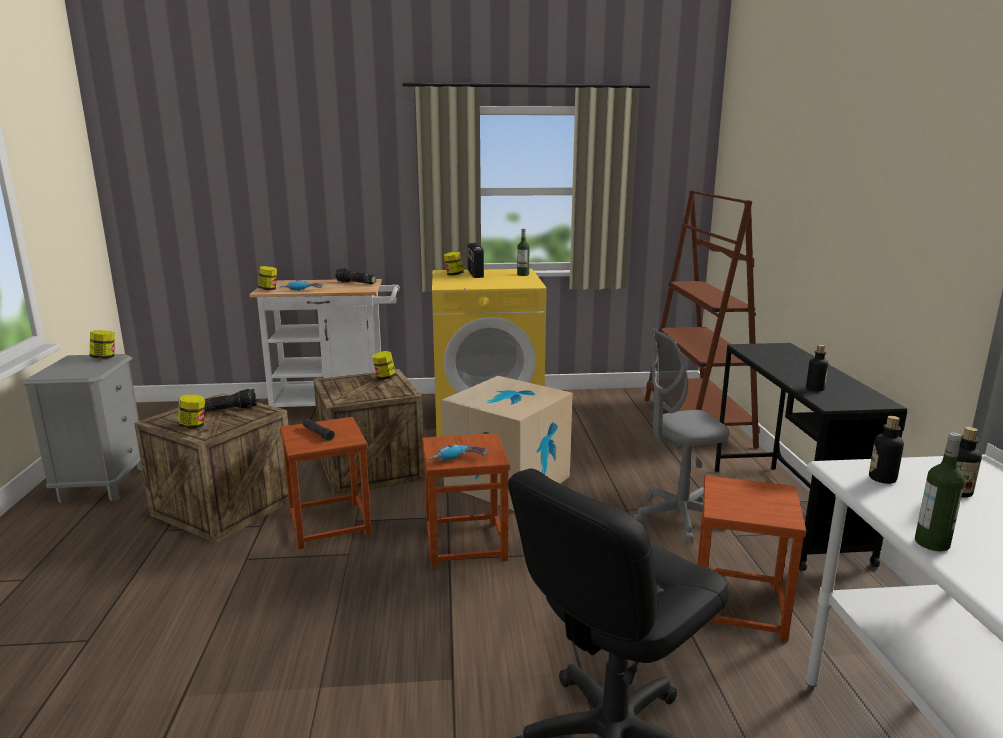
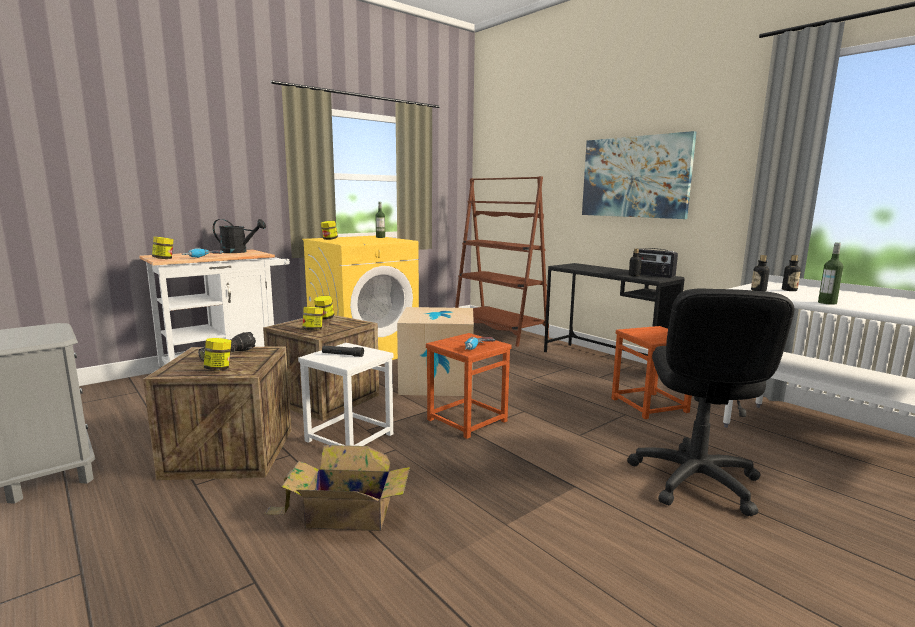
camera: 35 degrees left, 5 degrees down
jar [90,330,115,359] -> jar moved to [302,307,323,330]
brown stool [280,417,372,549] -> white stool [298,343,394,446]
flashlight [335,268,376,284] -> black watering can [213,219,266,253]
radio [468,243,484,278] -> radio moved to [633,248,678,278]
grey office chair [634,328,729,543] -> none
none -> cardboard box [264,445,410,531]
none -> picture [582,131,697,219]

